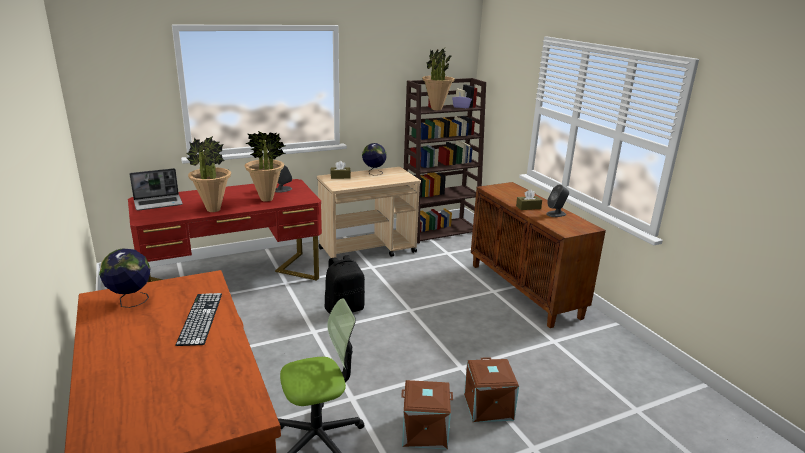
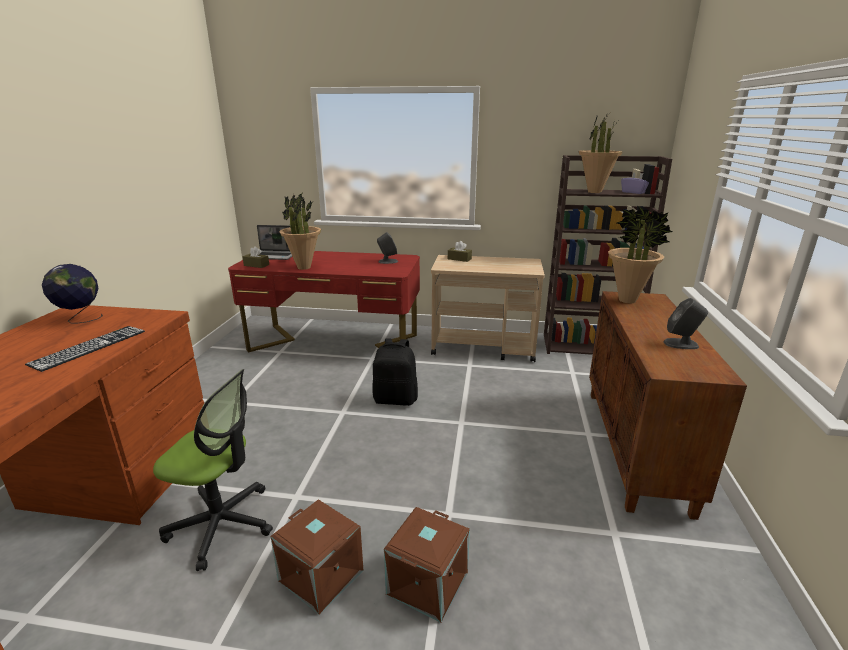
camera: 35 degrees right, 0 degrees up
potted plant [244,131,286,202] -> potted plant moved to [608,207,673,303]
globe [362,143,387,175] -> none
brown tissue box [516,189,542,210] -> brown tissue box moved to [242,246,269,268]

